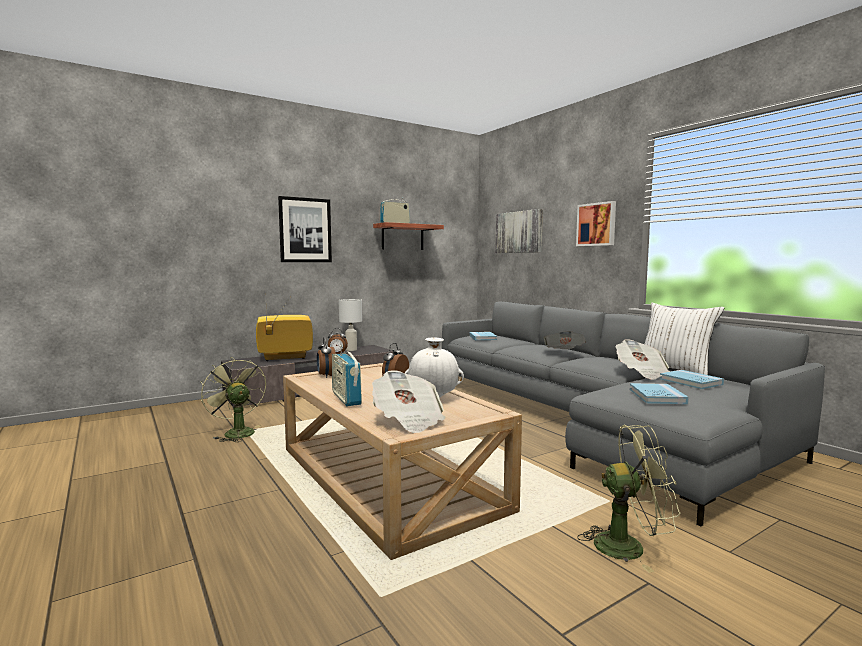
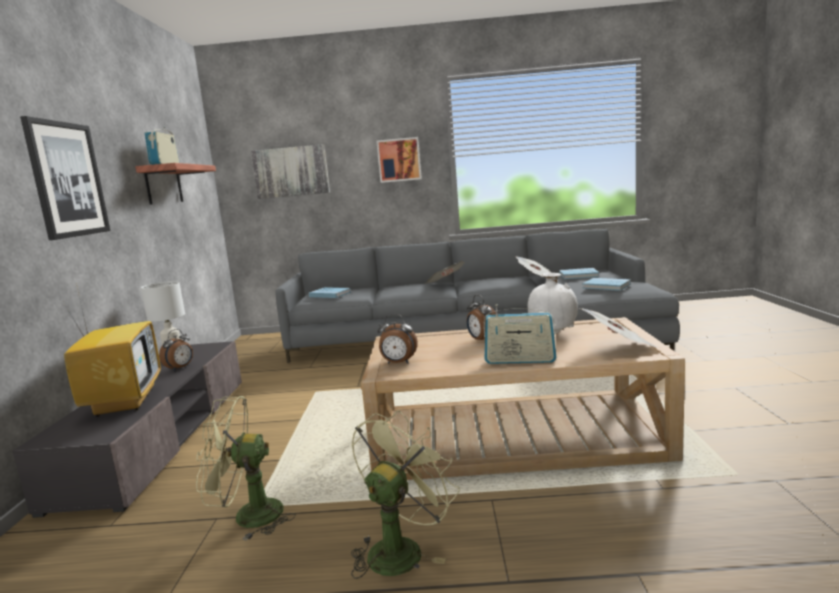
camera: 55 degrees left, 5 degrees up
television [256,291,313,361] -> television turned 150 degrees clockwise [64,283,161,417]
green fan [577,425,680,573] -> green fan moved to [351,410,460,579]
white pillow [645,303,724,375] -> none

